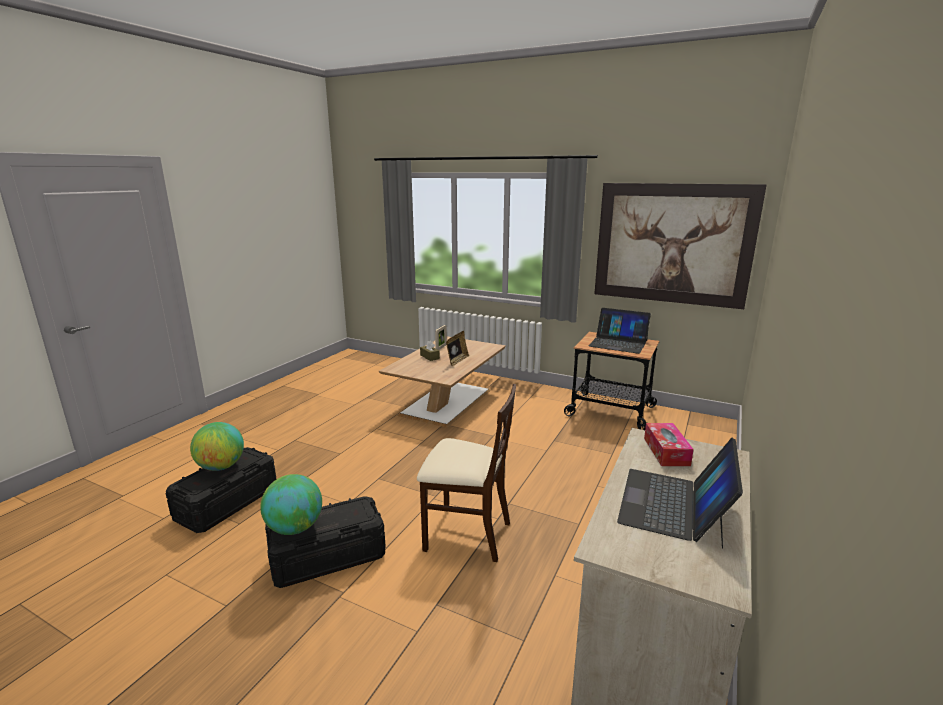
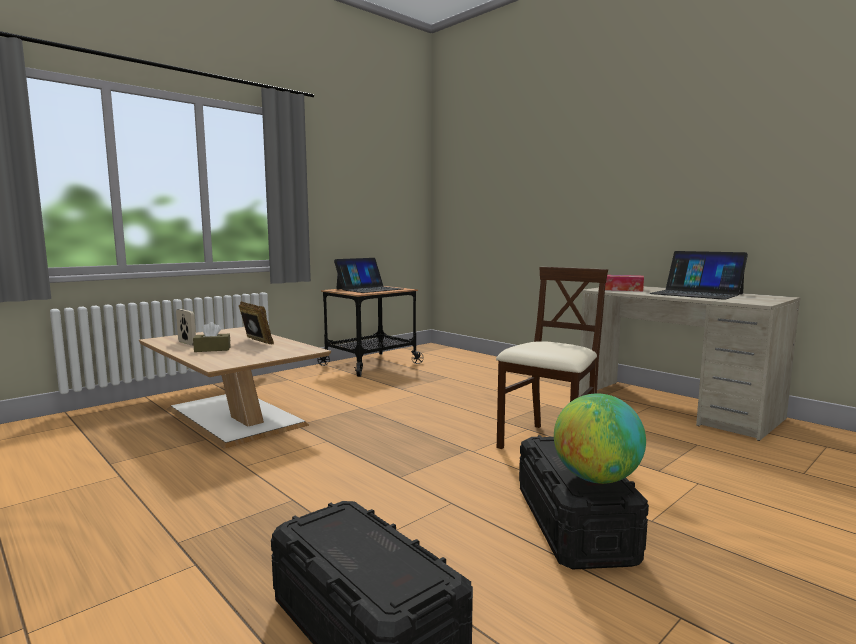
camera: 70 degrees left, 10 degrees down
globe [190,422,244,471] -> none
picture [594,183,767,309] -> none

